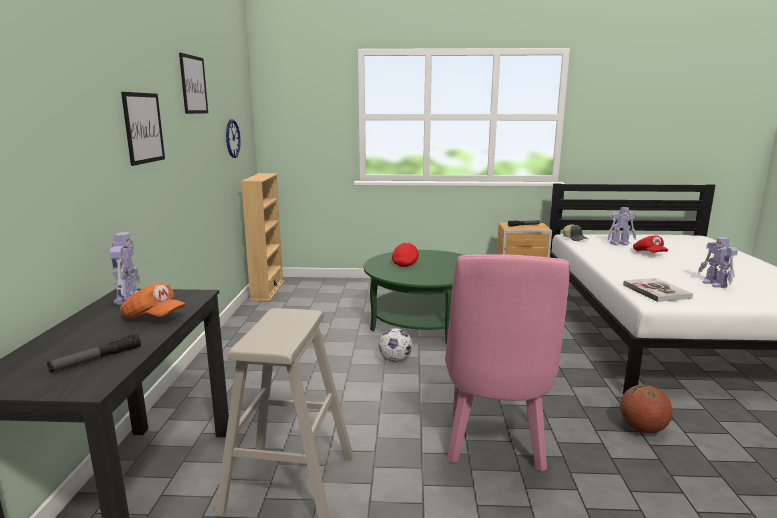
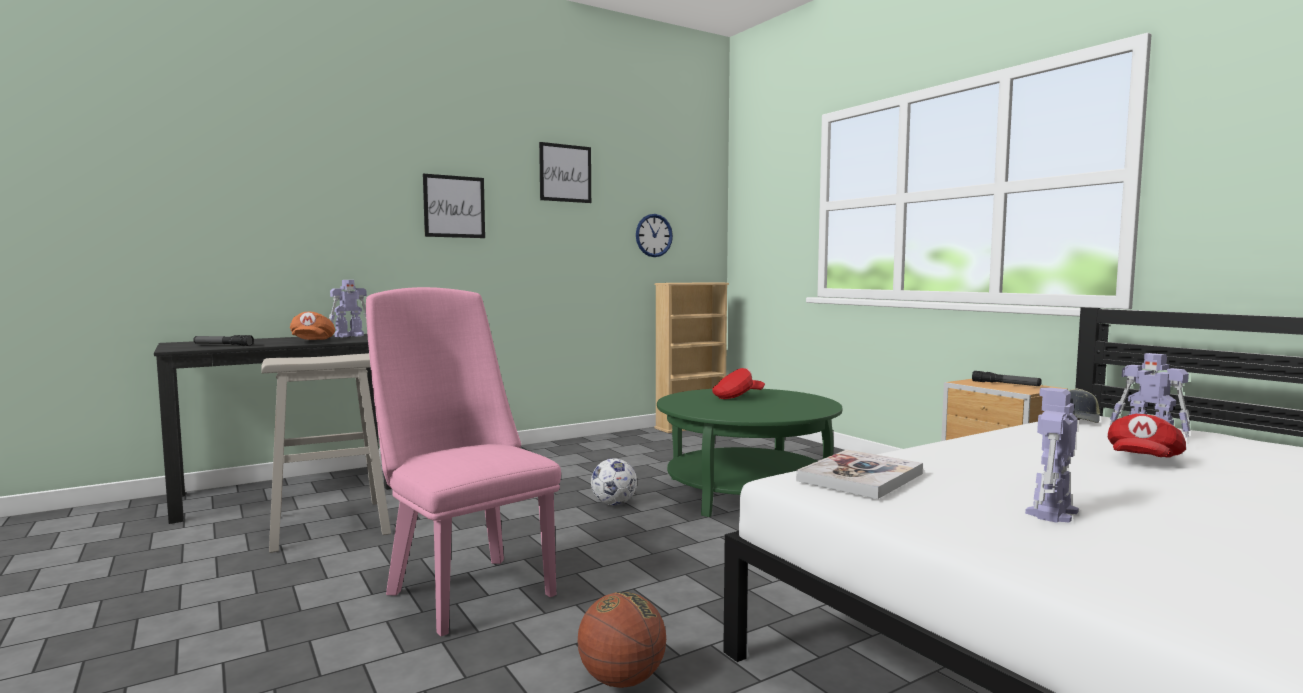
camera: 55 degrees right, 10 degrees down
pink chair [445,254,570,472] -> pink chair turned 75 degrees clockwise [366,287,561,636]

